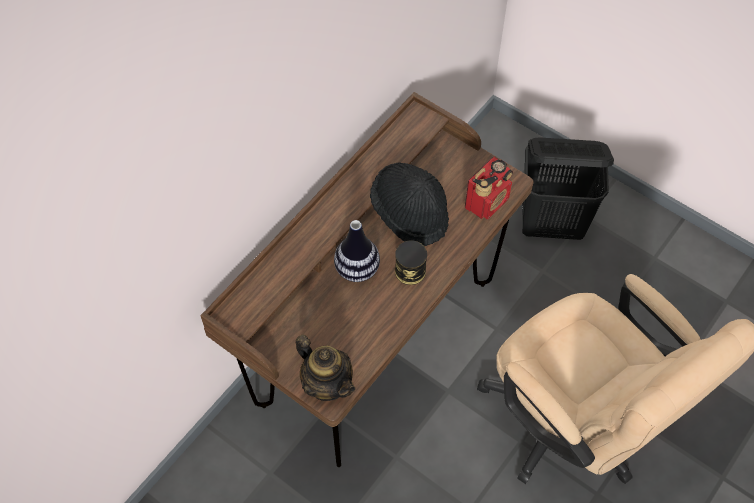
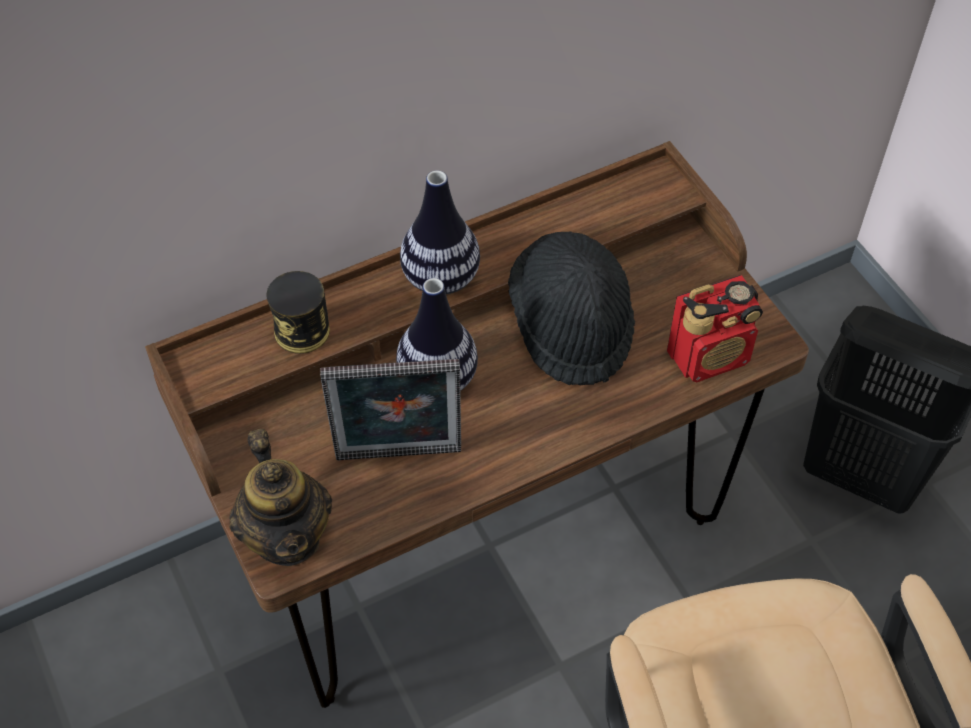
camera: 25 degrees right, 5 degrees down
can [395,240,427,285] -> can moved to [267,271,330,354]
none -> picture frame [320,359,461,460]
none -> vase [400,170,480,295]

